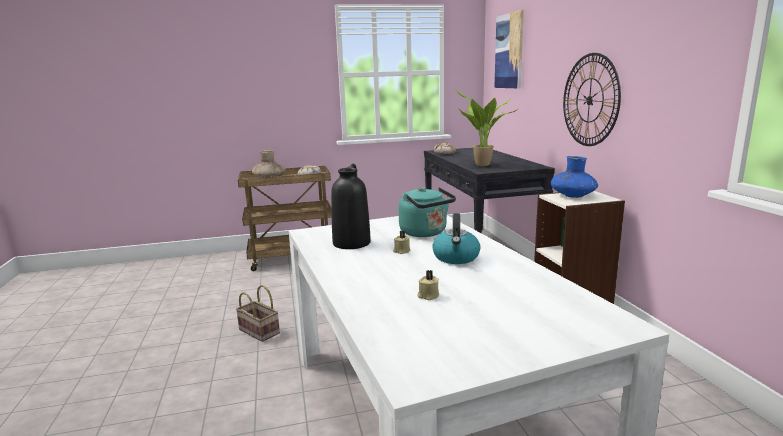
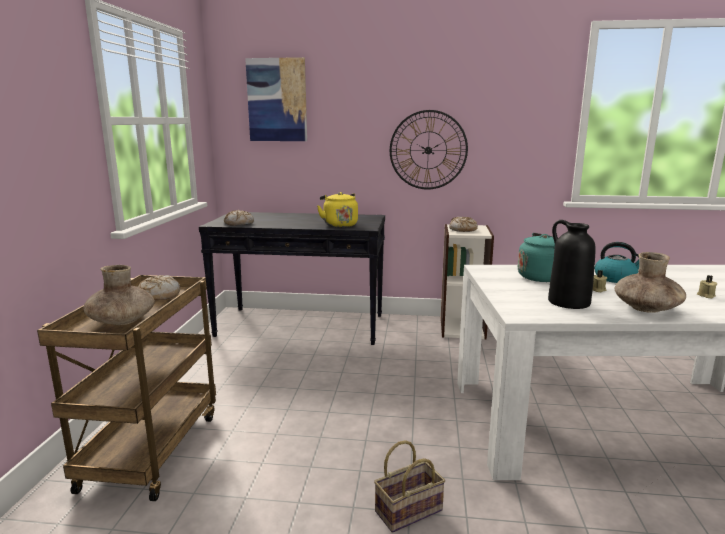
camera: 70 degrees left, 0 degrees up
potted plant [455,89,519,166] -> yellow kettle [317,192,358,227]
blue vase [551,156,598,198] -> bread [449,217,478,232]
none -> brown vase [615,252,686,313]

